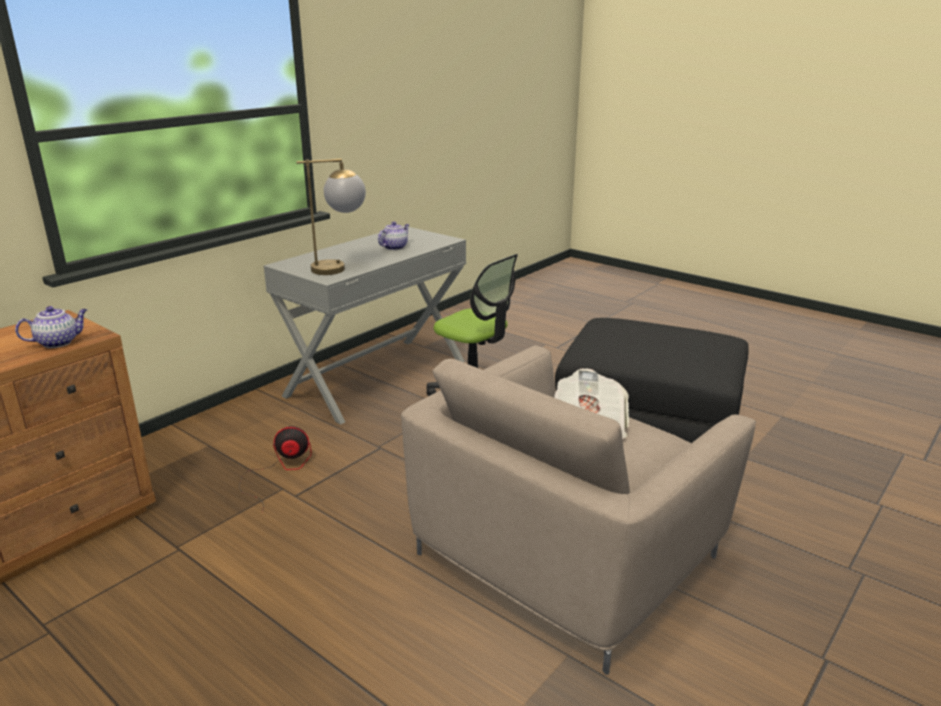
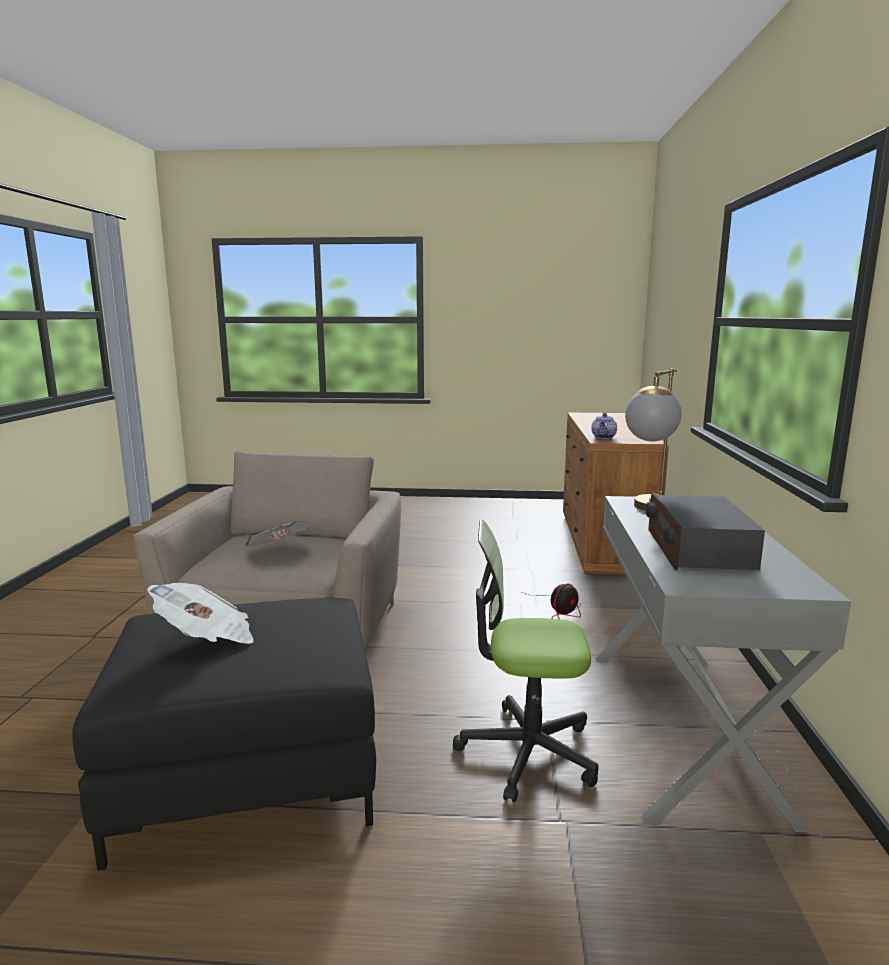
camera: 145 degrees right, 10 degrees down
teapot [378,222,409,250] -> radio [645,492,765,571]
none -> newspaper [147,583,253,644]

